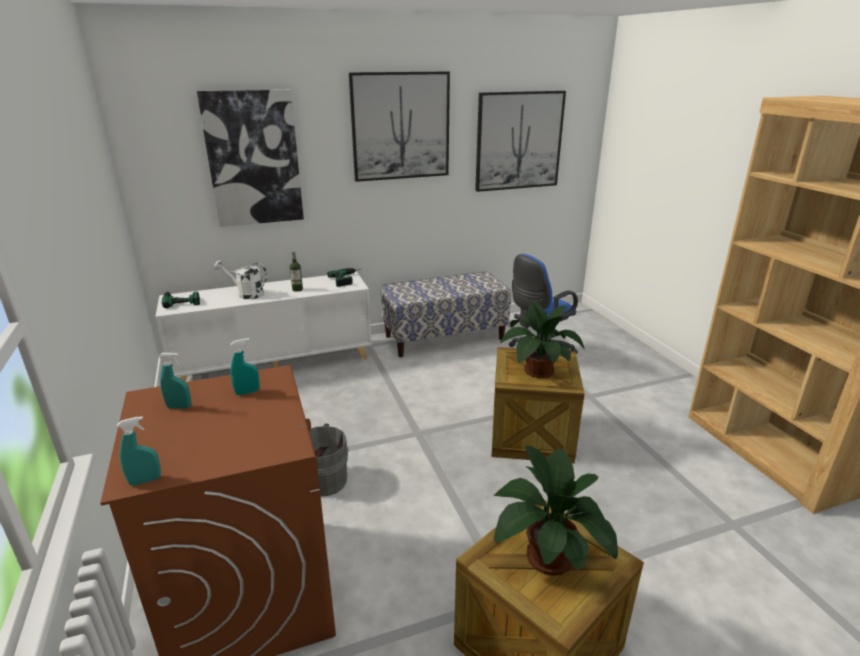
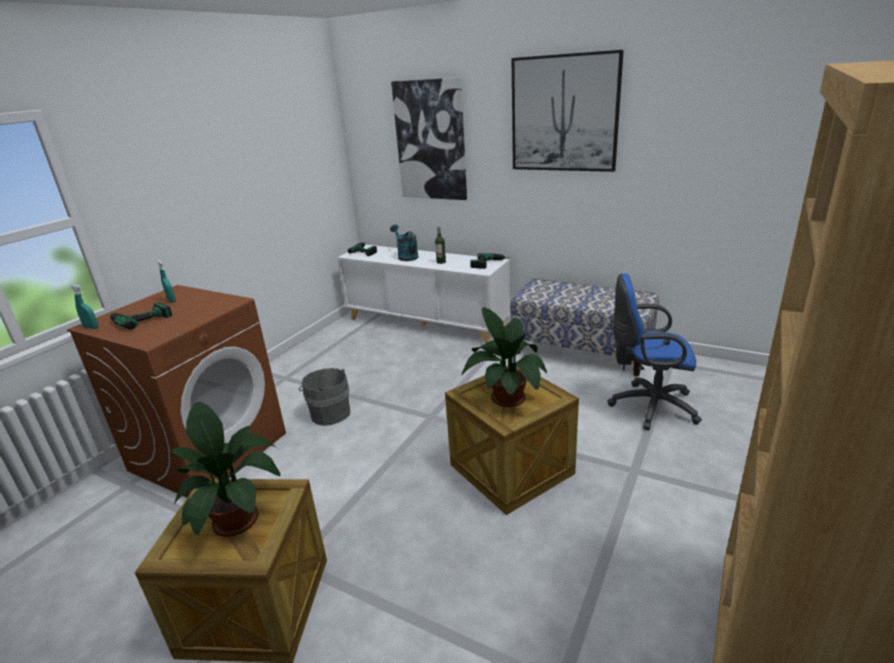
camera: 50 degrees right, 0 degrees up
white watering can [214,260,267,299] -> turquoise watering can [390,224,419,261]
turquoise spray bottle [231,338,260,395] -> none
picture [475,91,566,192] -> none
none -> power drill [109,302,172,330]

